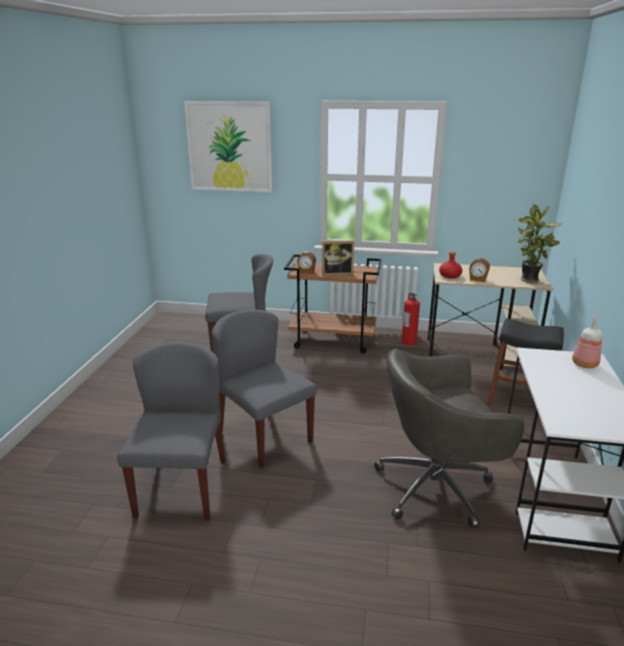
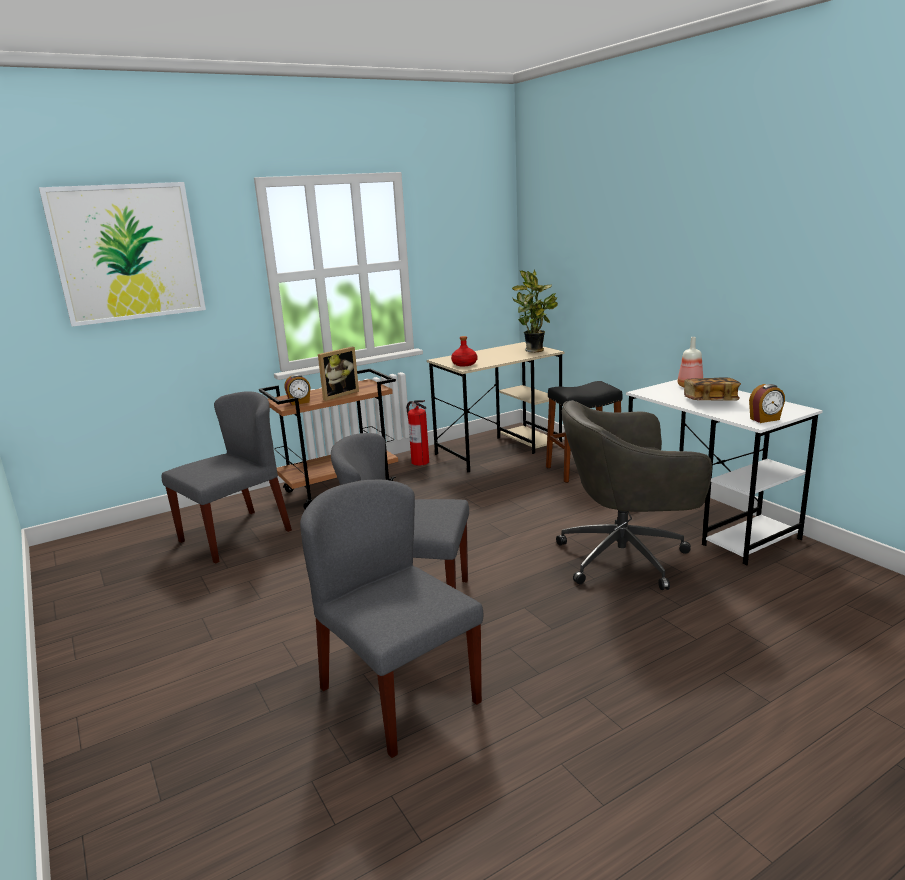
camera: 40 degrees left, 5 degrees down
grey office chair [374,349,524,528] -> grey office chair turned 45 degrees clockwise [556,400,712,590]
alarm clock [469,258,490,282] -> alarm clock moved to [749,384,785,423]
none -> book [684,377,741,400]

